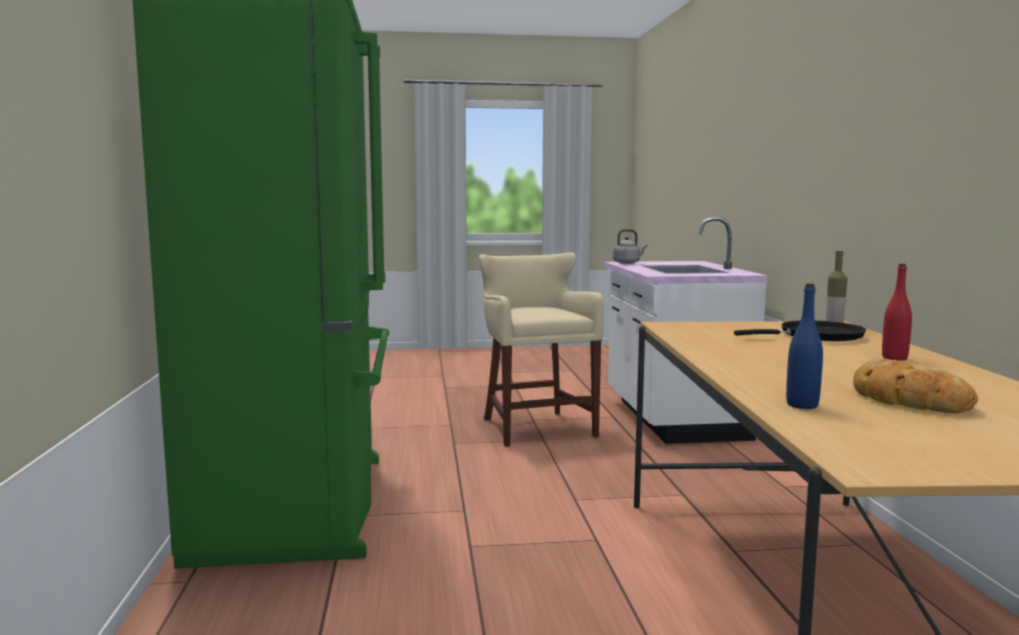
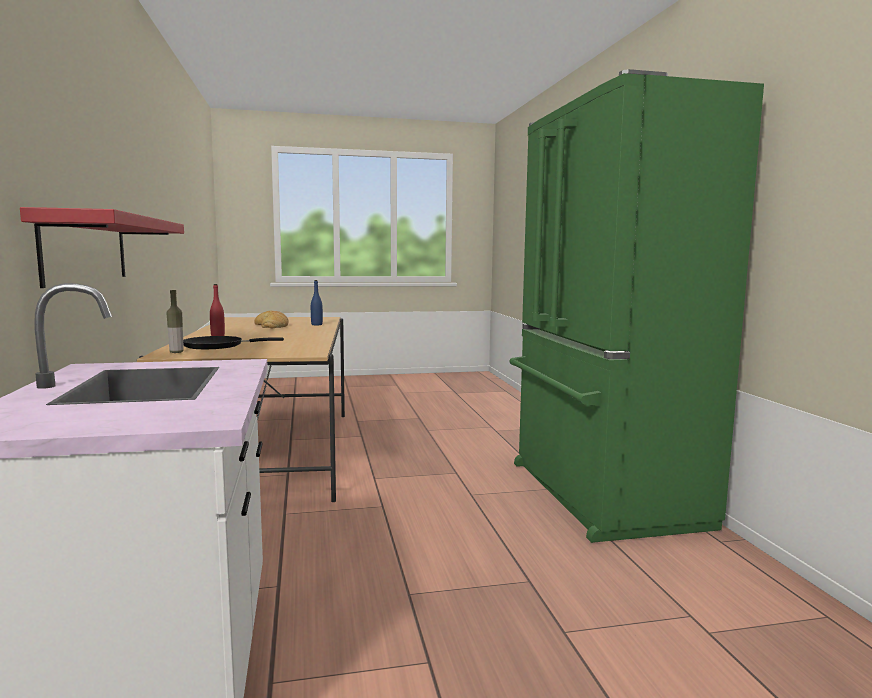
camera: 175 degrees right, 0 degrees up
beige stool [479,252,604,447] -> none
grey kettle [613,229,648,264] -> none
none -> red shelf [20,207,184,288]

